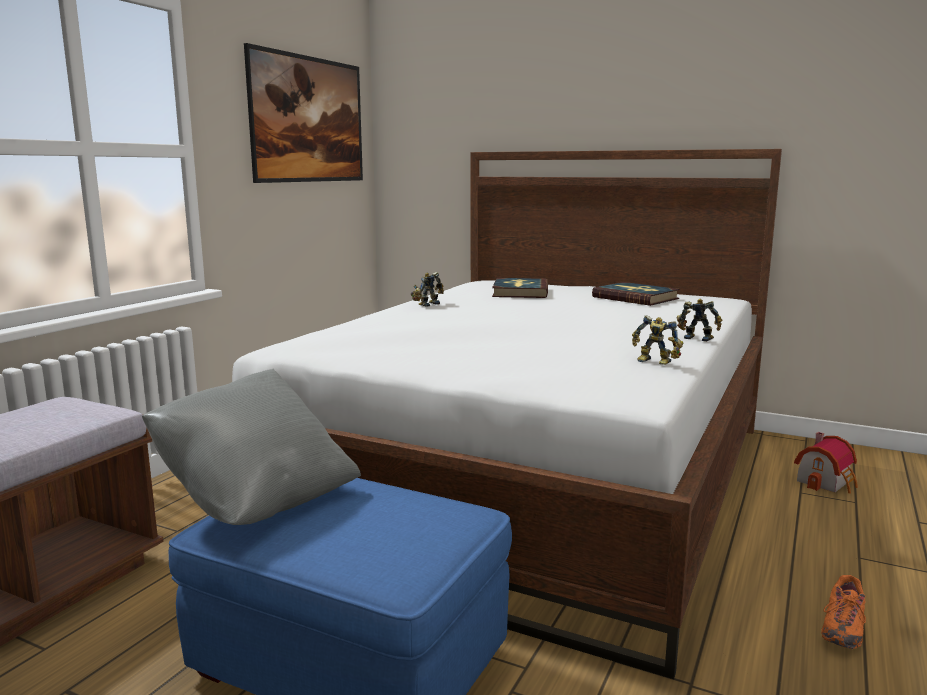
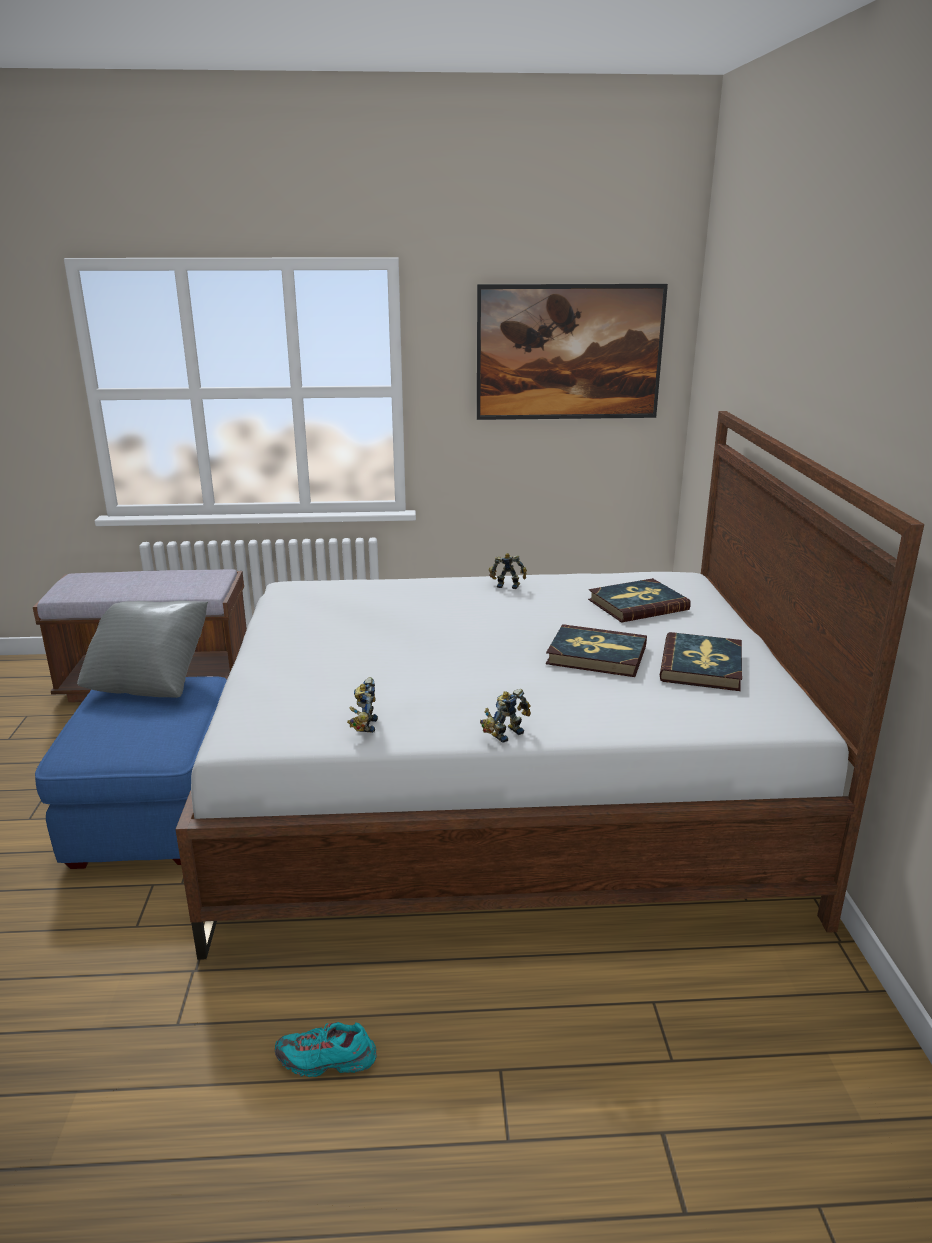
camera: 60 degrees right, 10 degrees up
toy robot [676,299,722,342] -> toy robot turned 135 degrees counterclockwise [480,689,531,742]
toy house [794,432,858,494] -> none
orange shoe [821,575,866,649] -> turquoise shoe [275,1022,377,1077]
none -> book [546,624,647,677]

